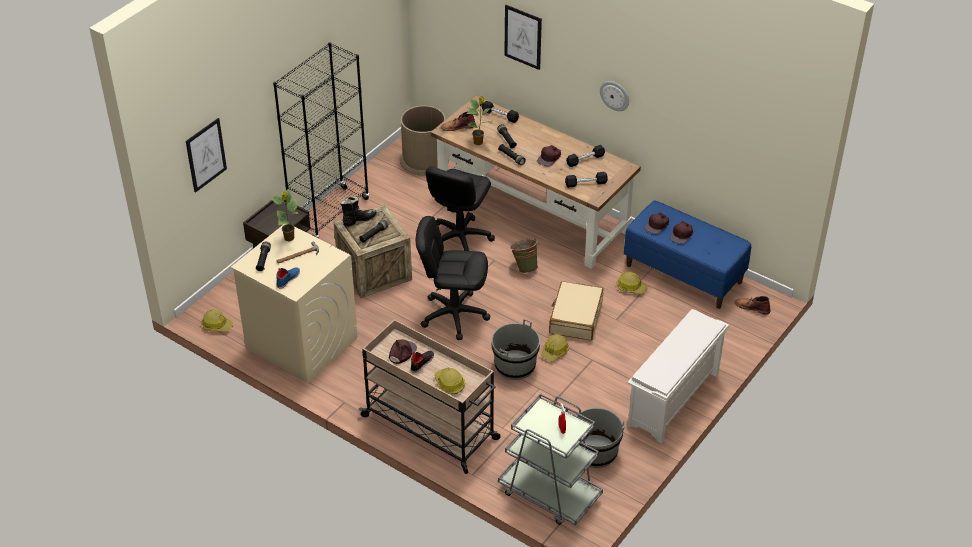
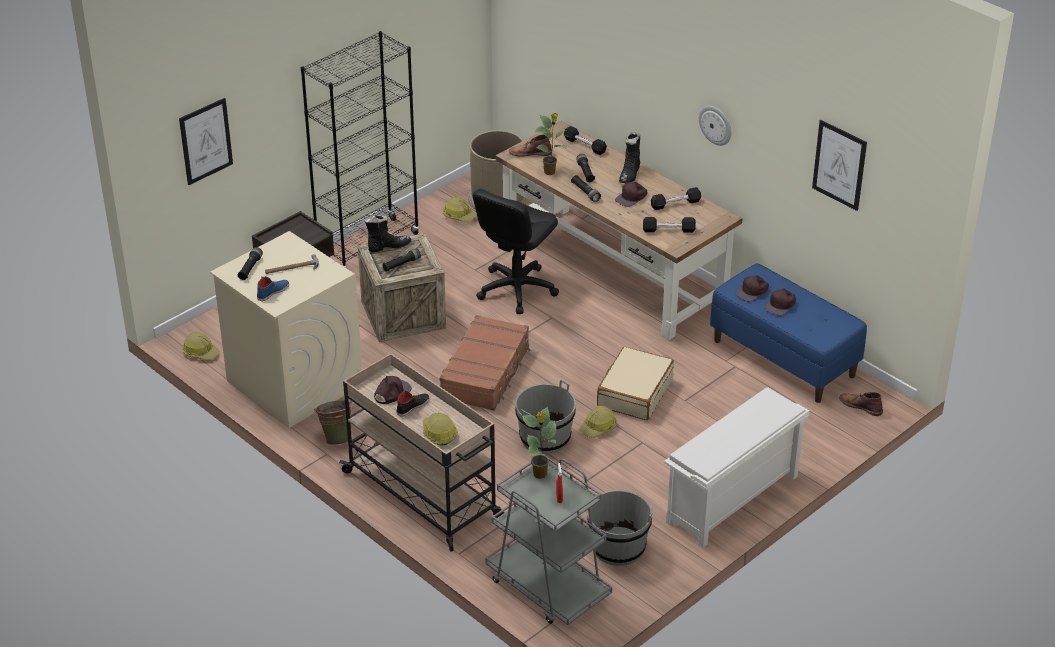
camera: 10 degrees right, 5 degrees down
potted plant [271,188,298,242] -> potted plant moved to [522,407,557,479]
black office chair [416,216,490,340] -> brown suitcase [439,315,530,411]
picture [505,5,542,70] -> picture moved to [812,120,867,211]
green bucket [510,238,539,273] -> green bucket moved to [314,400,353,445]
hard hat [617,271,648,294] -> hard hat moved to [443,197,477,222]
none -> black boot [619,133,640,183]

